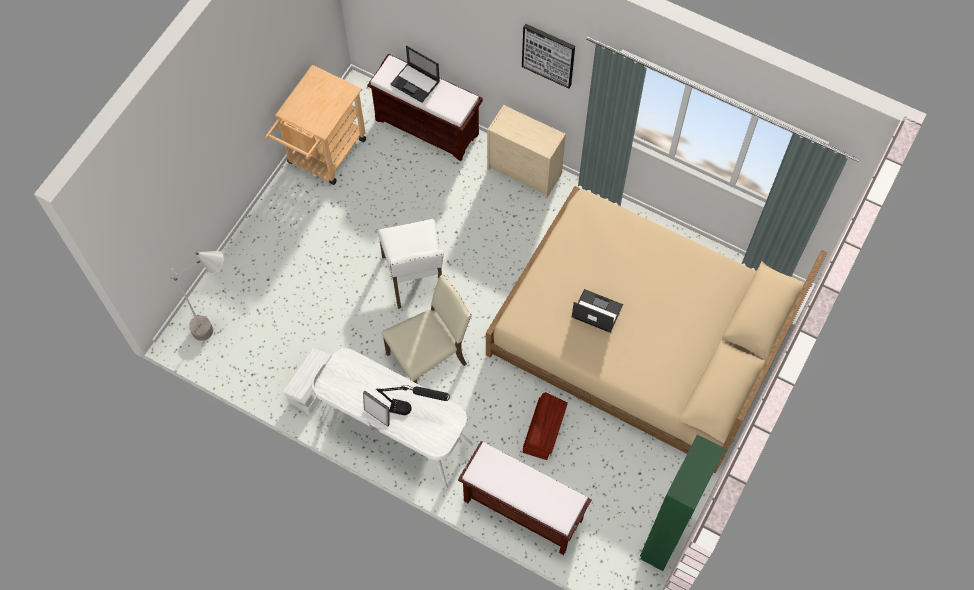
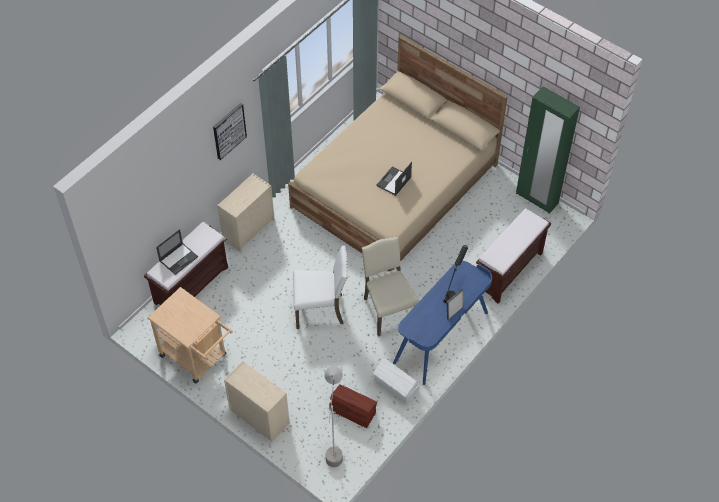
camera: 80 degrees left, 10 degrees down
white desk [312,348,473,489] -> blue desk [393,261,492,385]
brown storage box [523,392,568,460] -> brown storage box moved to [329,384,377,428]
none -> beige dresser [224,361,290,442]

